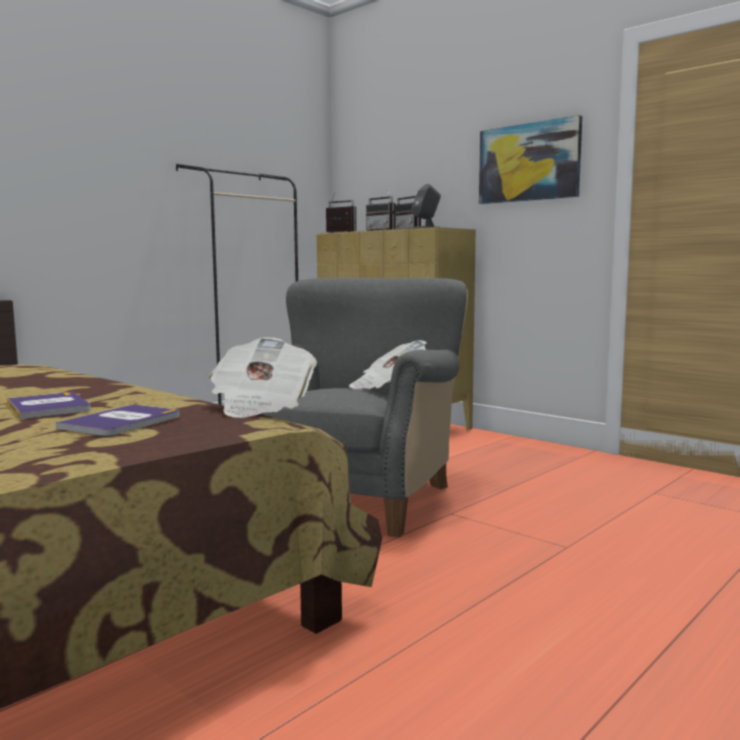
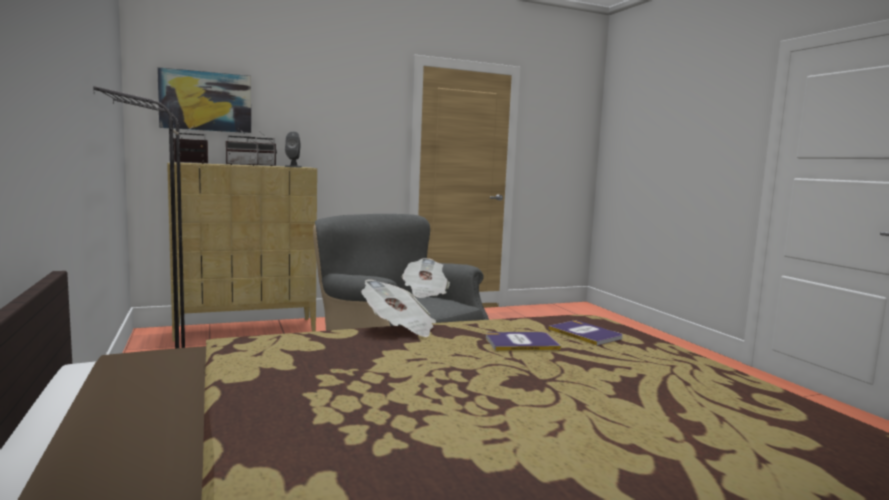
camera: 65 degrees left, 0 degrees up
newspaper [210,337,317,418] -> newspaper moved to [361,279,436,337]
picture [479,115,582,204] -> picture moved to [157,67,251,133]

